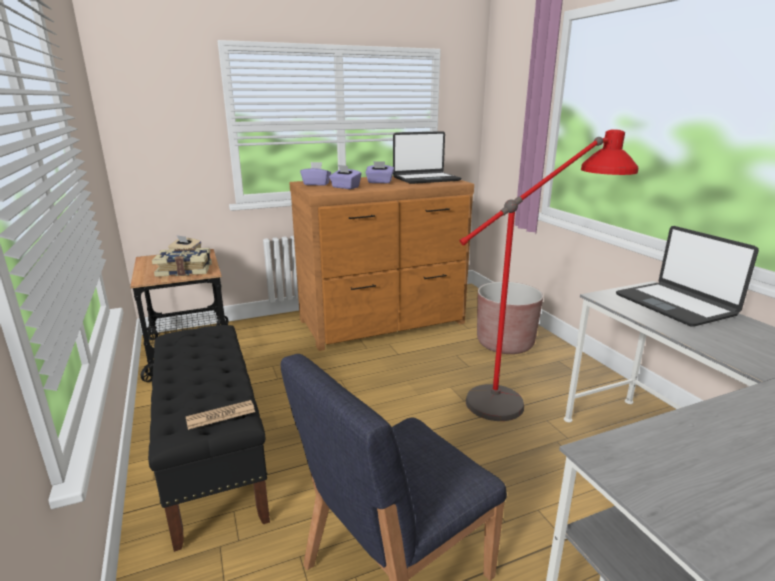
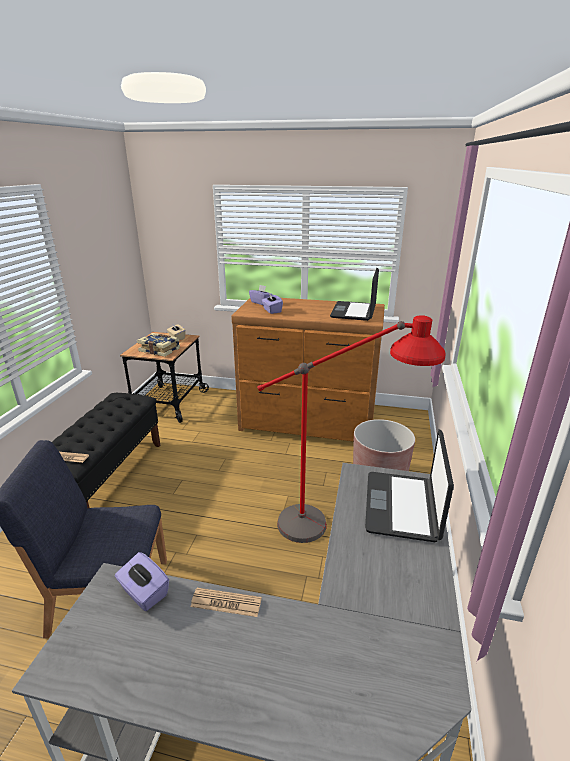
camera: 35 degrees right, 5 degrees up
purple tissue box [365,161,394,183] -> purple tissue box moved to [115,552,169,611]
laptop [393,131,462,184] -> laptop turned 90 degrees clockwise [330,268,379,321]
none -> newspaper [190,588,262,617]

